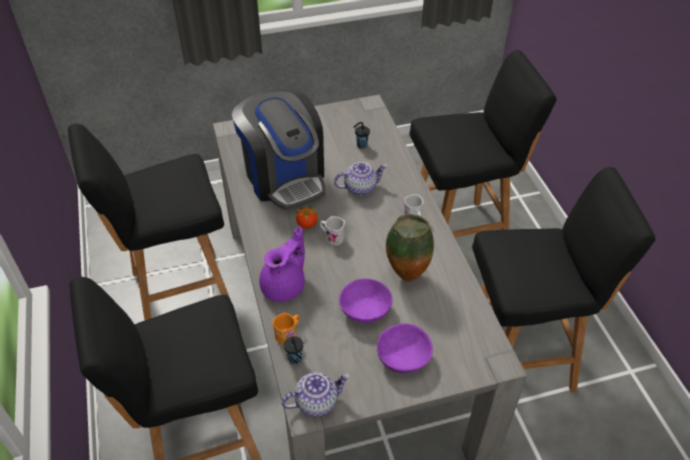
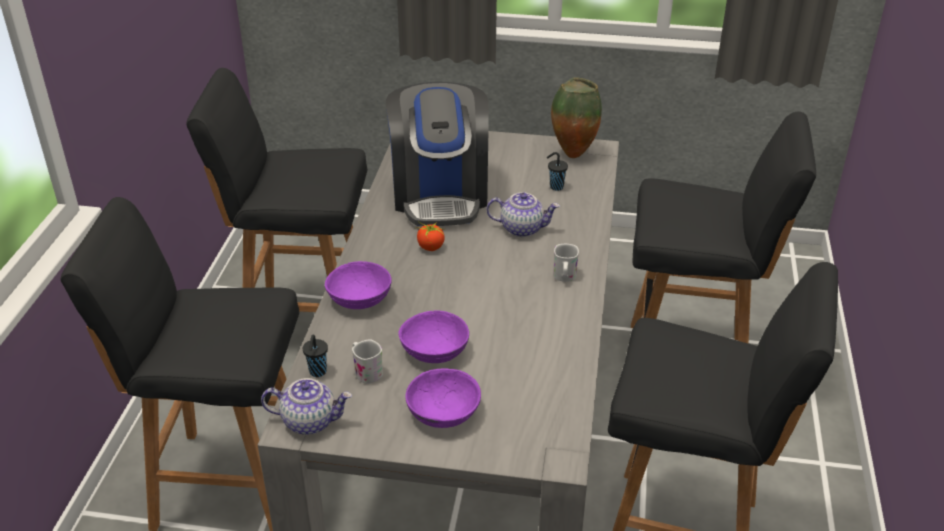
camera: 25 degrees right, 10 degrees down
purple teapot [259,226,305,302] -> purple bowl [325,261,392,309]
orange mug [272,313,299,346] -> none
white mug [320,216,345,246] -> white mug moved to [352,339,383,384]
vase [386,214,434,282] -> vase moved to [551,77,602,158]

